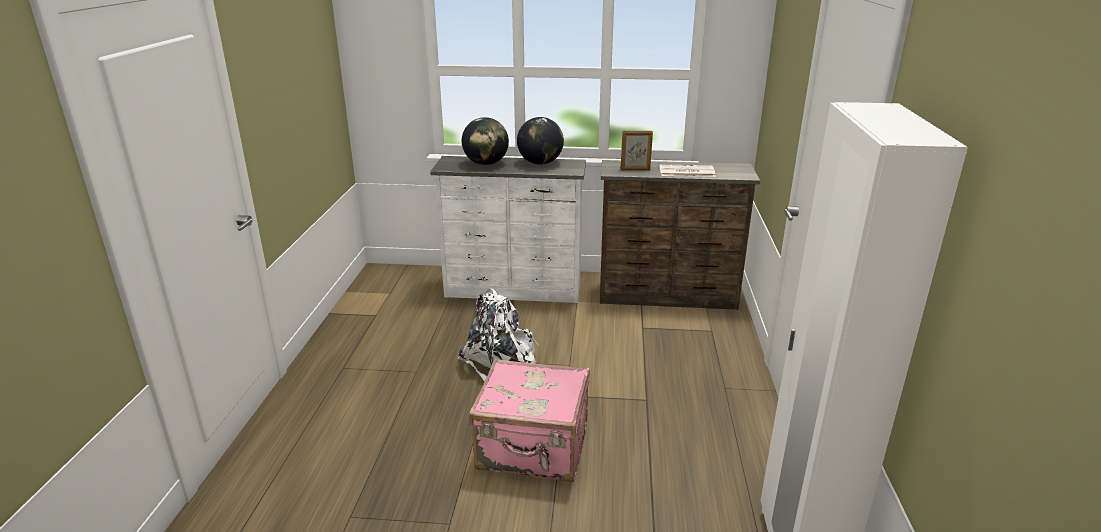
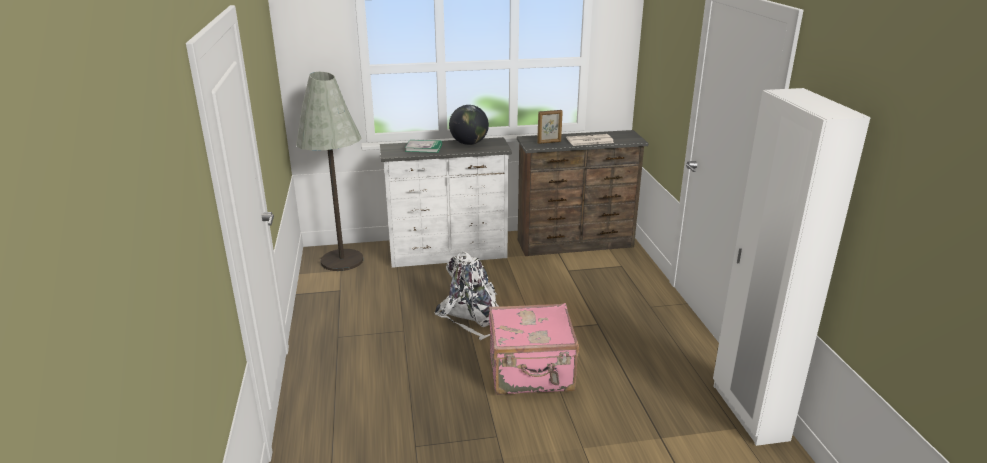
camera: 15 degrees left, 0 degrees up
globe [462,117,509,165] -> book [405,140,442,153]
none -> grey floor lamp [296,72,363,271]

